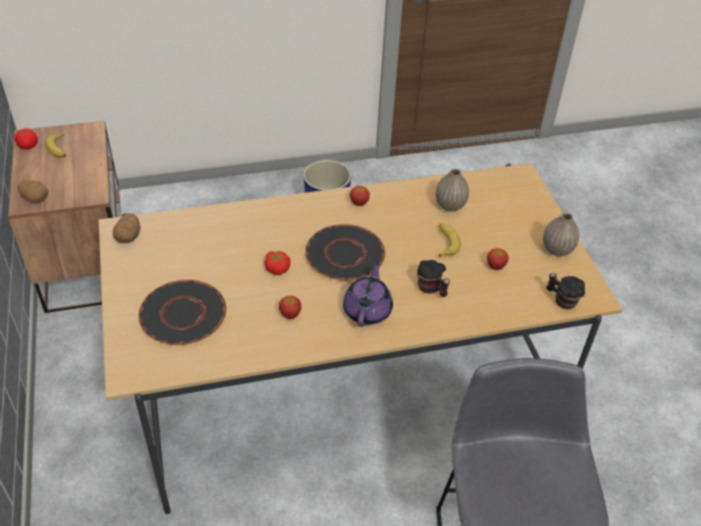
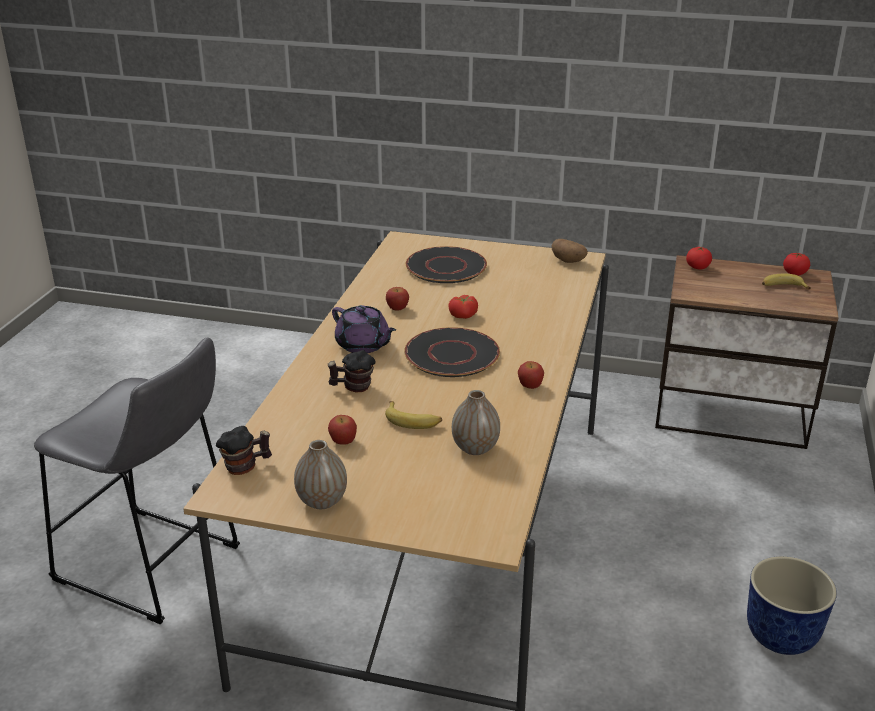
camera: 120 degrees right, 15 degrees down
potato [18,180,48,203] -> tomato [686,247,712,270]

